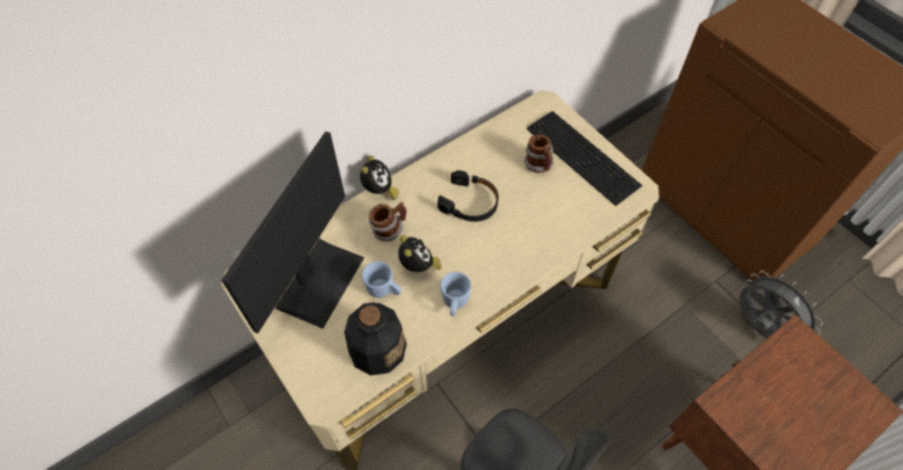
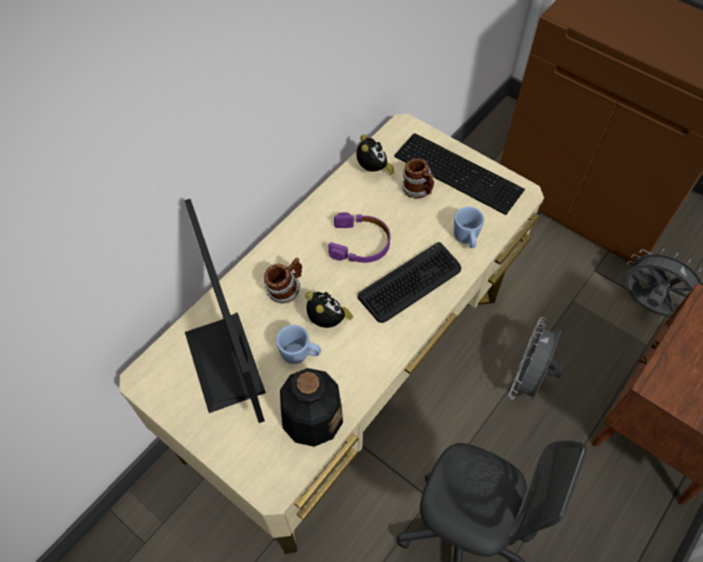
camera: 15 degrees left, 0 degrees up
monitor [222,131,365,333] -> monitor turned 150 degrees clockwise [184,199,266,423]
alarm clock [360,155,399,200] -> alarm clock moved to [356,134,394,175]
black headphones [438,170,498,222] -> purple headphones [328,212,391,263]
blue mug [440,272,471,316] -> blue mug moved to [454,207,484,248]
none -> keyboard [358,242,461,323]
none -> grey fan [509,317,565,402]

